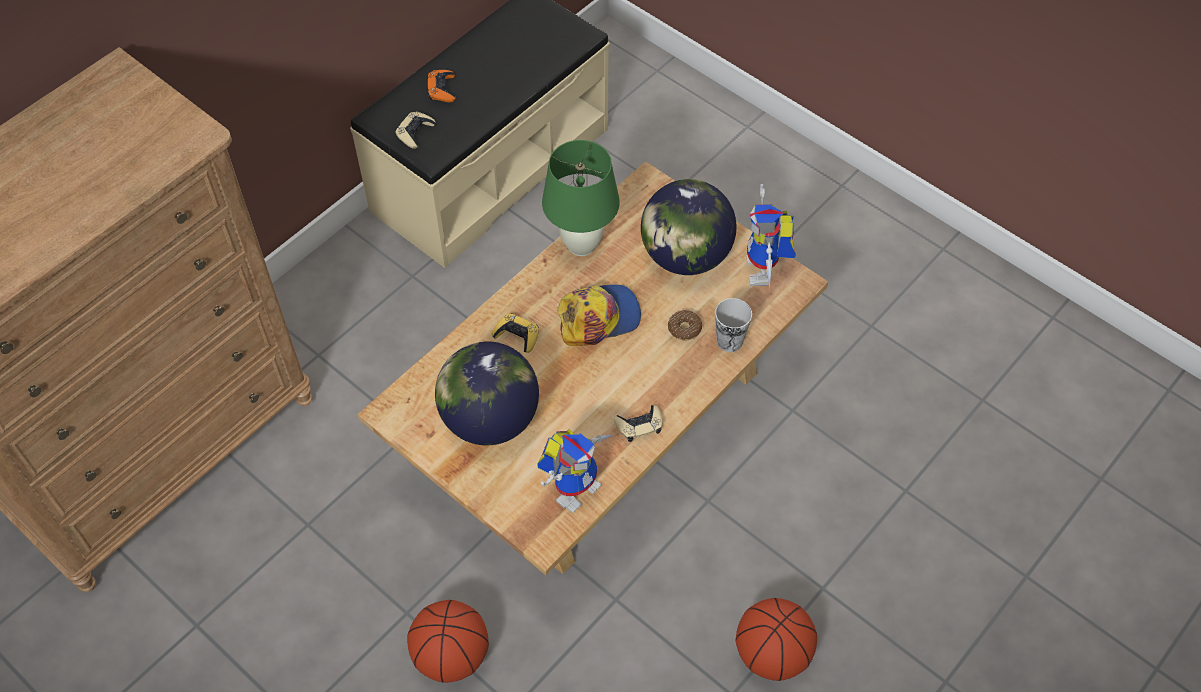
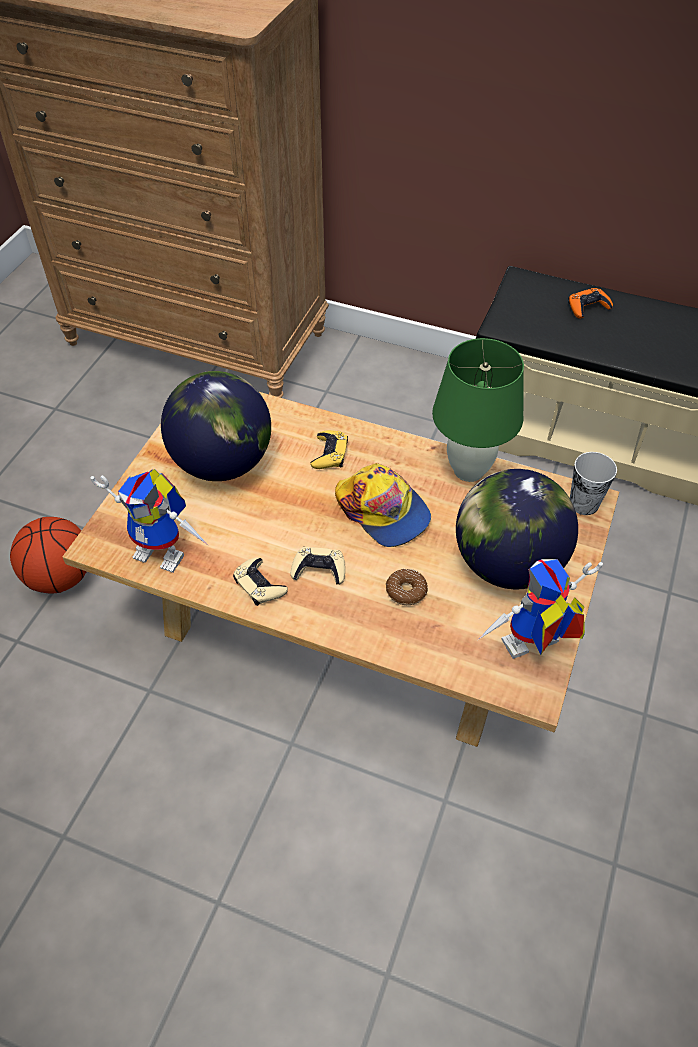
camera: 70 degrees right, 5 degrees down
beige game controller [395,112,436,149] -> beige game controller moved to [291,547,345,585]
cup [715,298,752,352] -> cup moved to [570,452,617,515]
basketball [736,598,817,681] -> none

